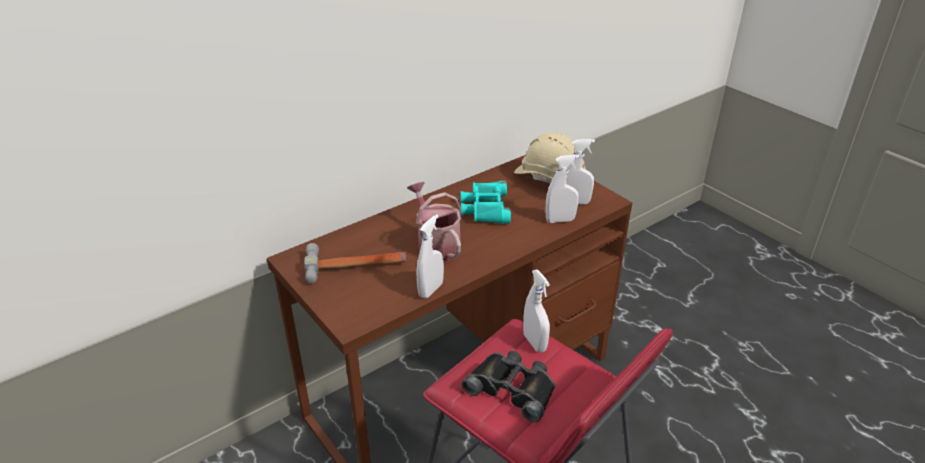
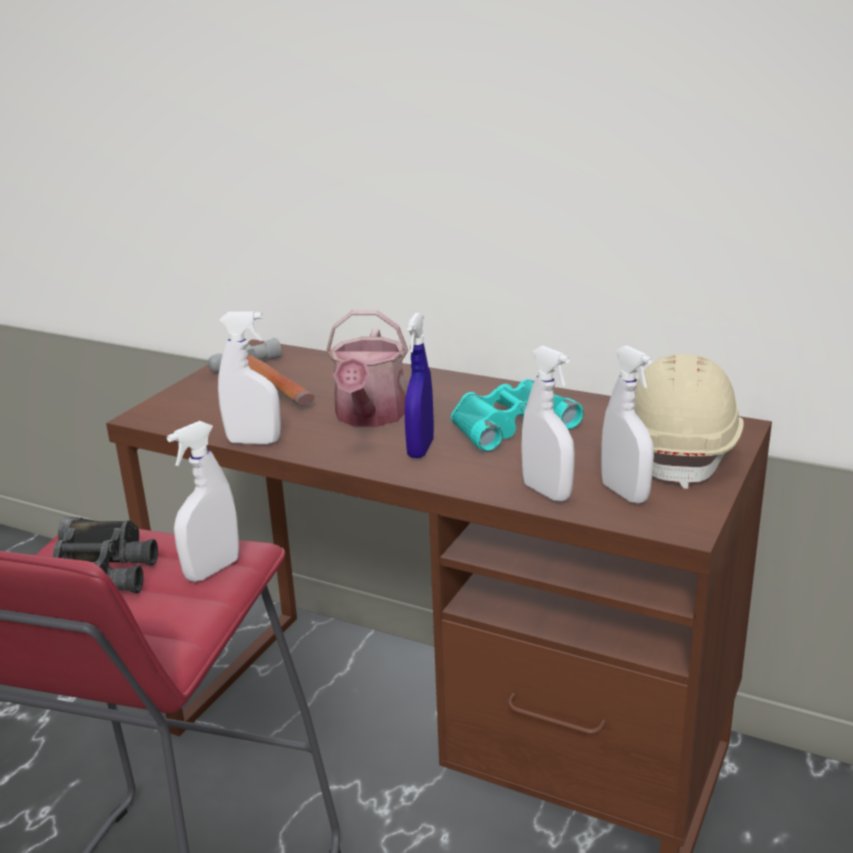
camera: 65 degrees right, 10 degrees down
watering can [407,182,462,262] -> watering can turned 150 degrees clockwise [326,310,408,427]
none -> blue spray bottle [405,313,434,458]

